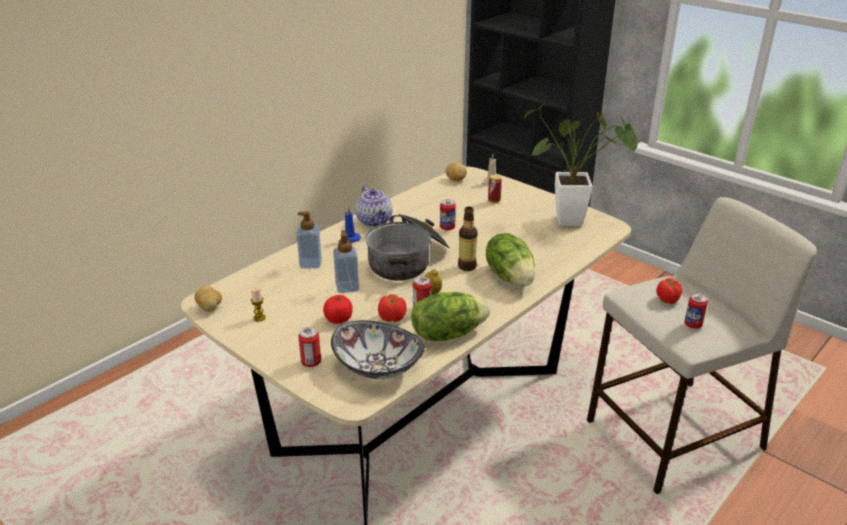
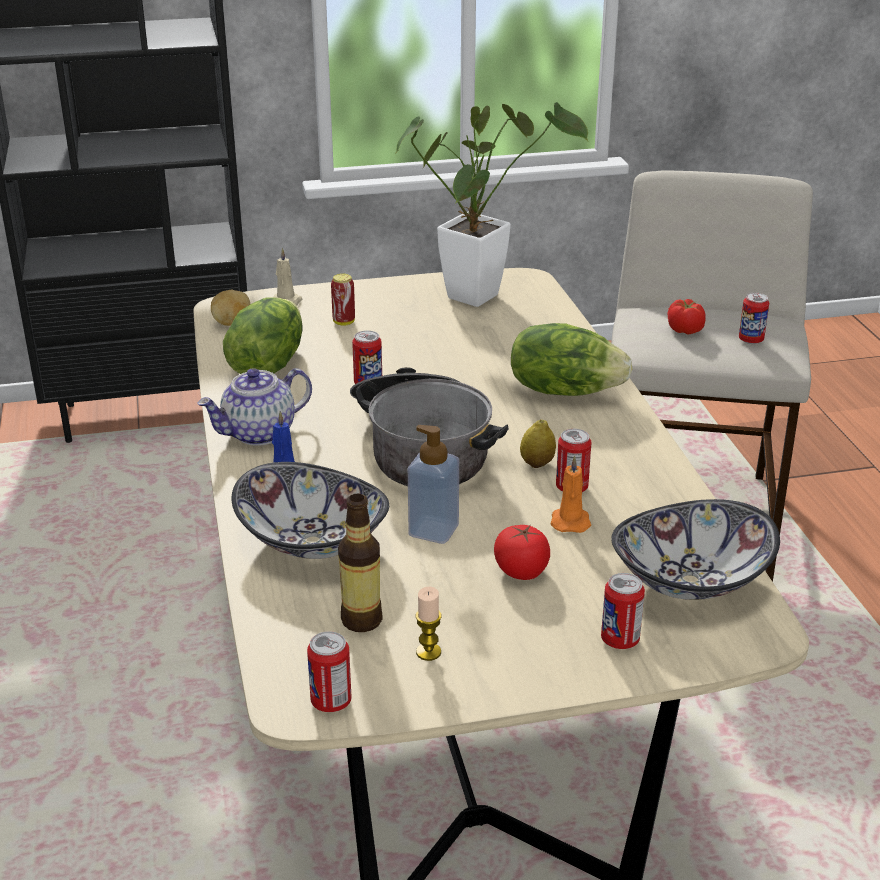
camera: 55 degrees left, 0 degrees up
potato [194,286,222,312] -> can [307,631,352,712]
soap dispenser [297,211,322,269] -> bowl [231,462,389,559]
teapot [355,186,393,227] -> teapot turned 135 degrees clockwise [198,368,312,446]
tomato [378,294,407,322] -> orange candle [550,455,591,533]
lettuce [411,292,490,341] -> lettuce moved to [223,297,303,374]
bottle [458,206,478,271] -> bottle moved to [338,494,383,632]

